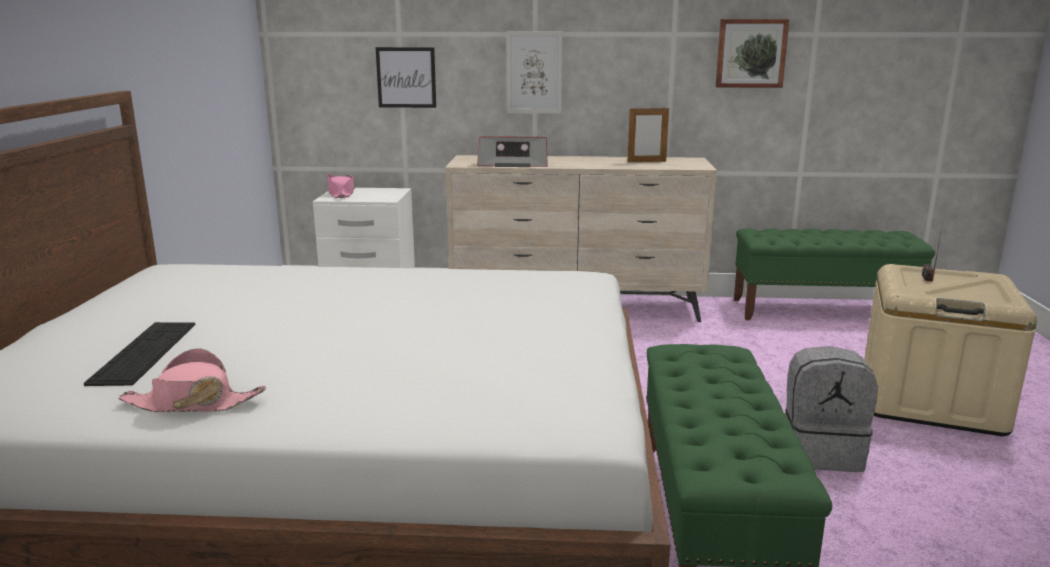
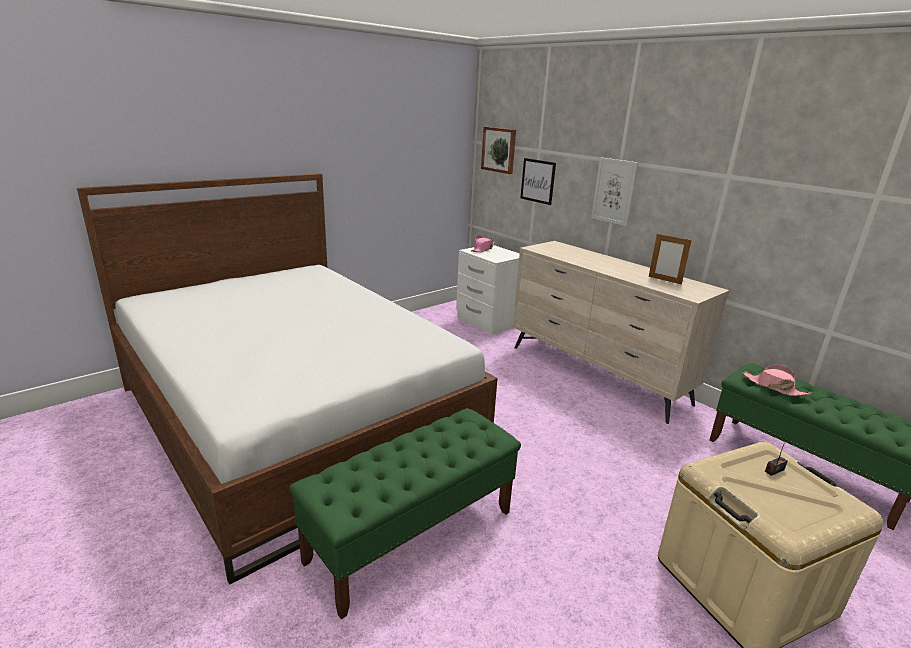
camera: 45 degrees right, 5 degrees up
keyboard [84,322,195,386] -> none
pink hat [118,349,266,412] -> pink hat moved to [742,364,812,396]
radio [477,136,548,167] -> none
picture [715,19,789,88] -> picture moved to [481,127,516,174]
grey backpack [785,346,878,472] -> none

